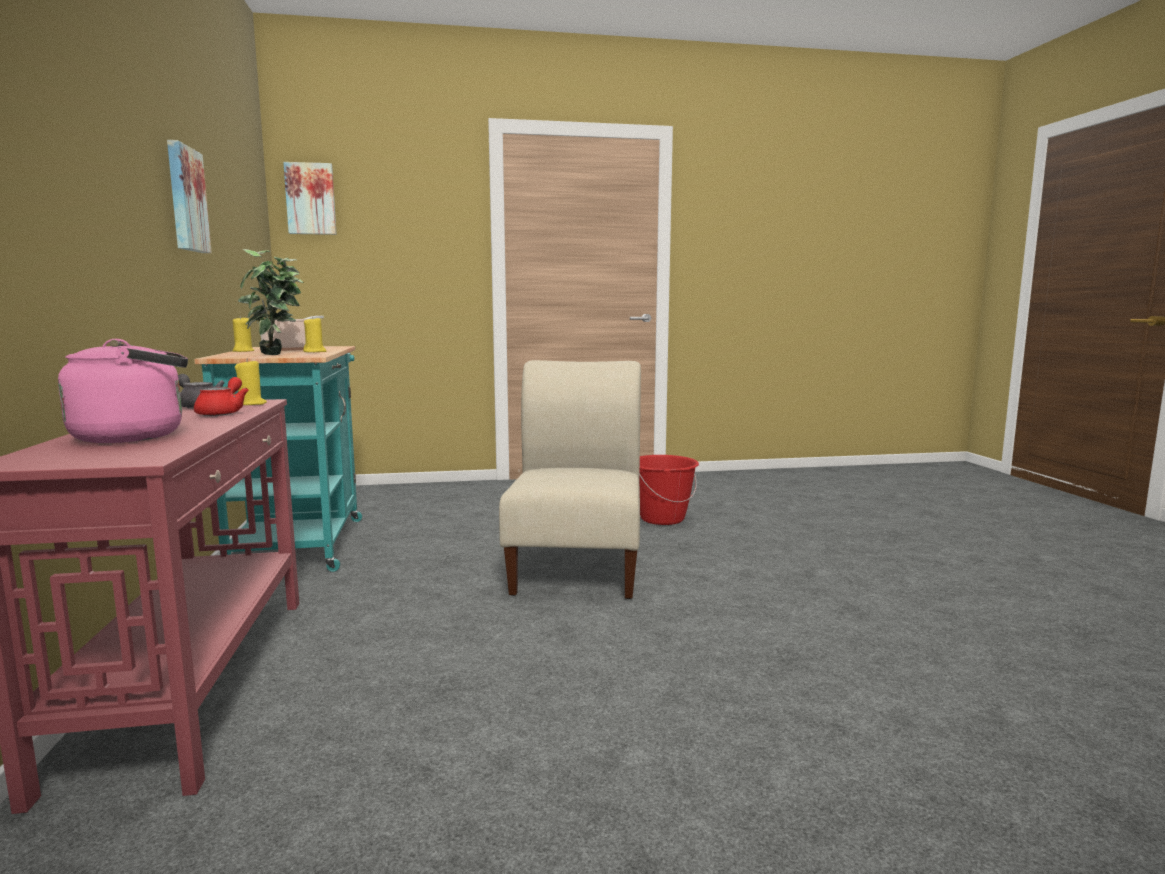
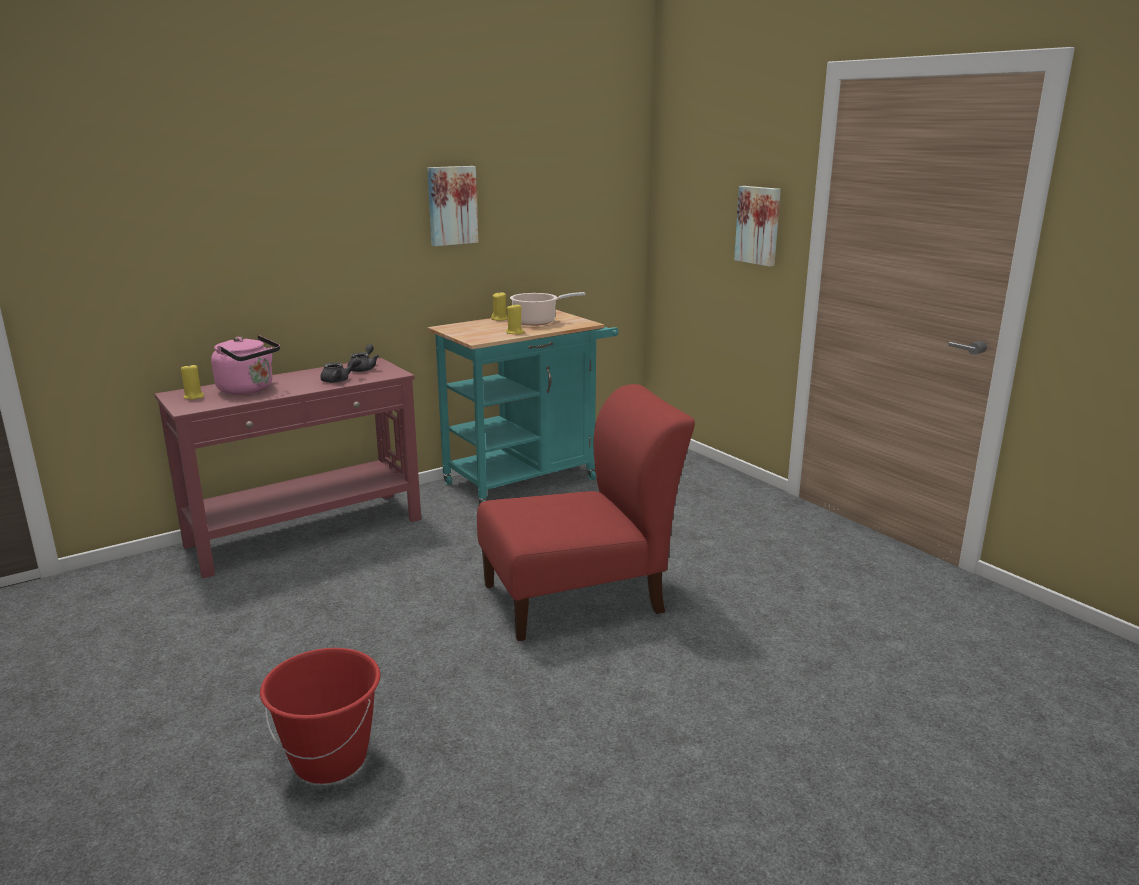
camera: 65 degrees right, 10 degrees up
red teapot [194,377,249,416] -> grey teapot [320,357,362,383]
yellow candle [235,358,267,405] -> yellow candle moved to [181,363,204,400]
potted plant [238,249,303,355] -> none
picture [283,162,337,235] -> picture moved to [734,186,781,267]
beige chair [499,360,641,599] -> red chair [477,384,695,641]
red bucket [639,455,699,525] -> red bucket moved to [260,648,381,784]

